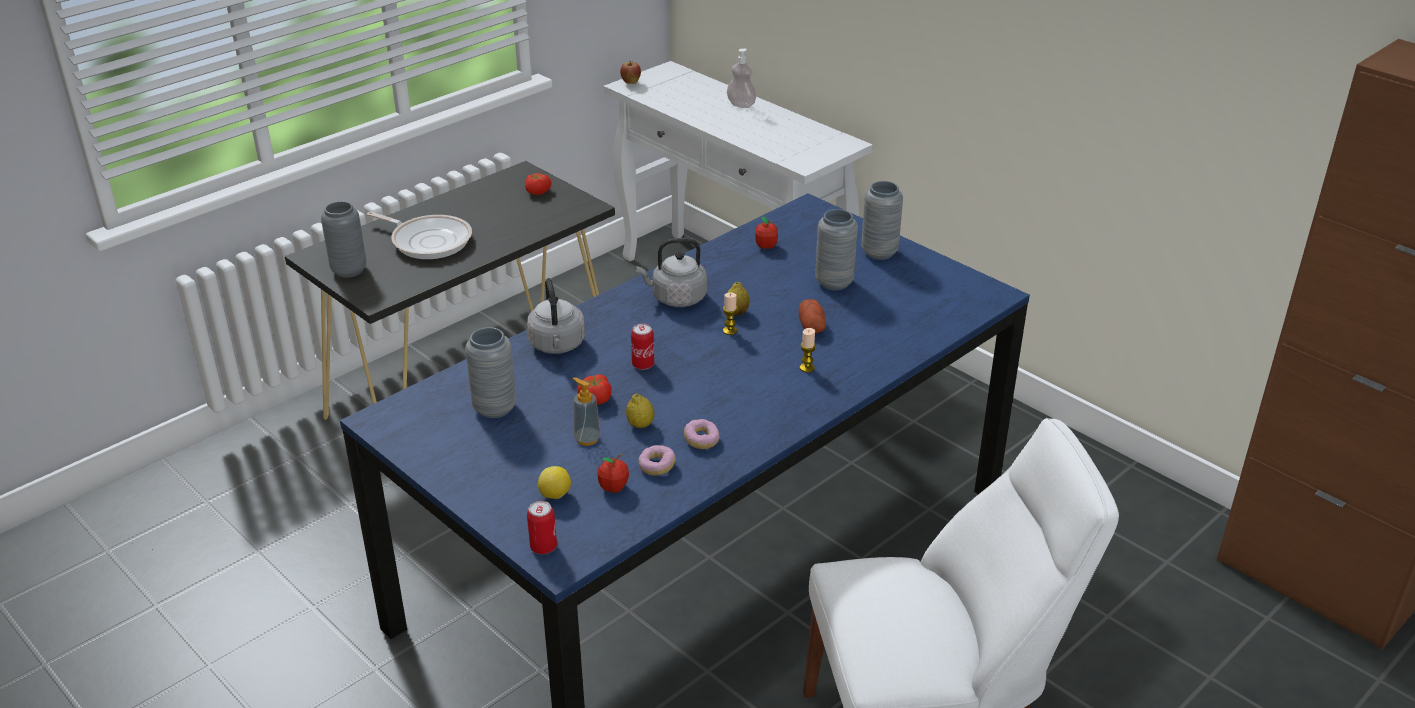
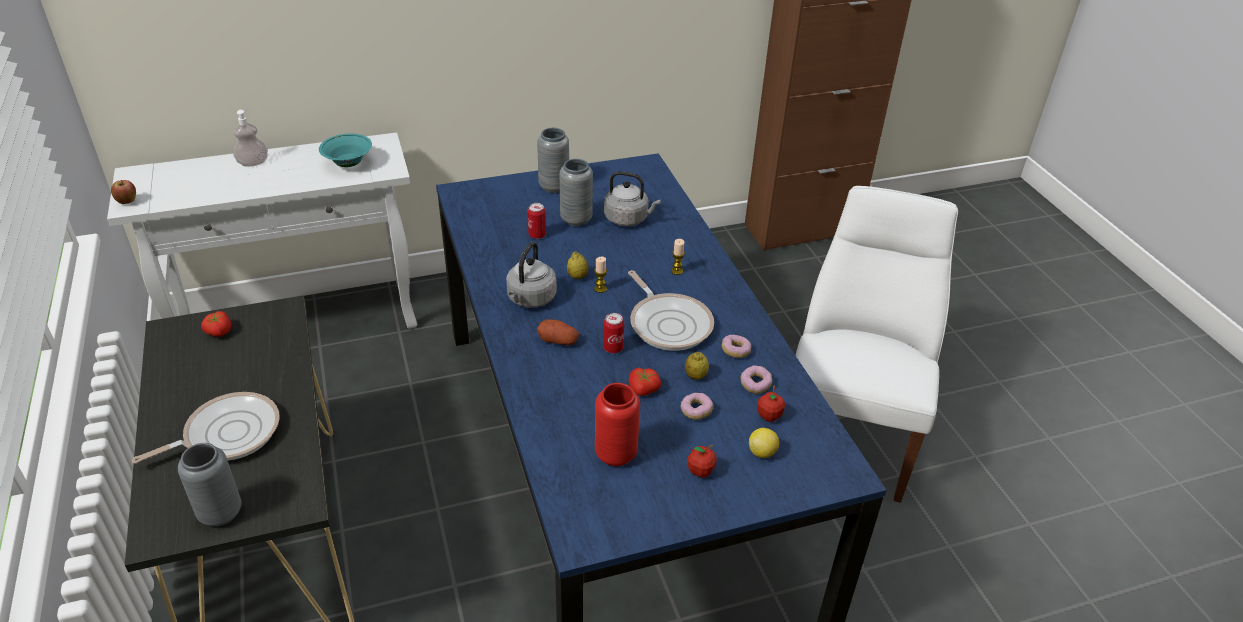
camera: 65 degrees left, 5 degrees up
grey vase [465,327,516,418] -> red vase [595,383,640,466]
grey kettle [527,278,585,354] -> grey kettle moved to [604,171,661,227]
can [527,501,557,554] -> can moved to [527,203,546,239]
soap dispenser [572,377,601,446] -> donut [680,393,713,420]
apple [755,217,778,249] -> apple moved to [688,445,717,478]
potato [799,299,826,333] -> potato moved to [537,319,579,345]
none -> turquoise bowl [319,133,372,167]
none -> frying pan [628,270,714,351]

